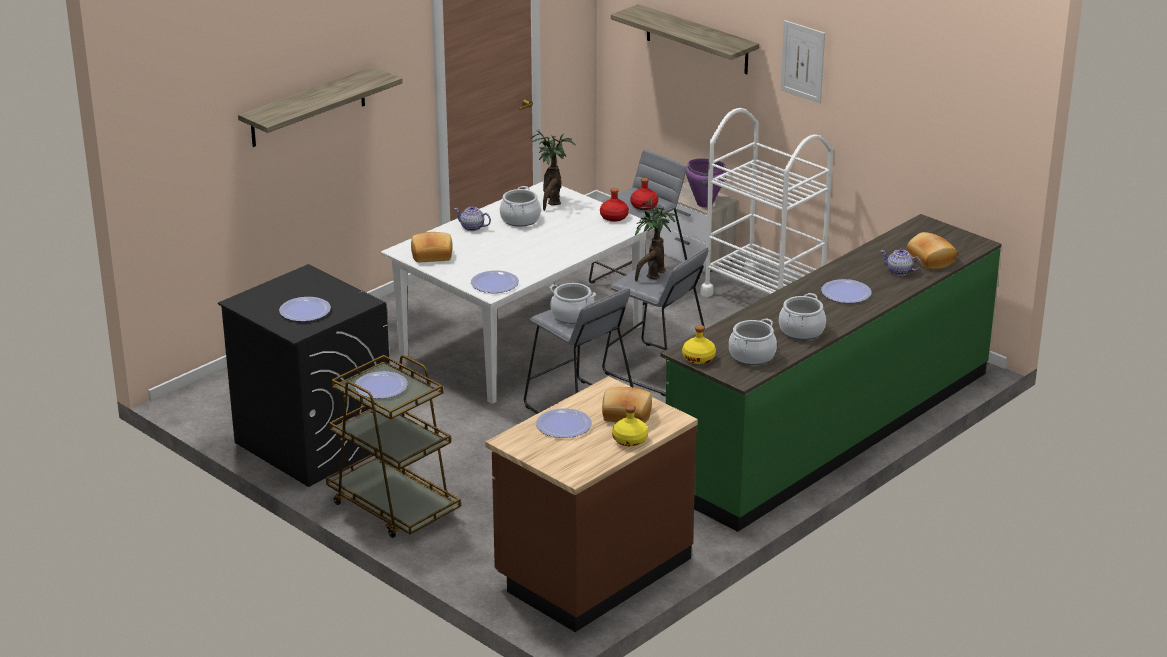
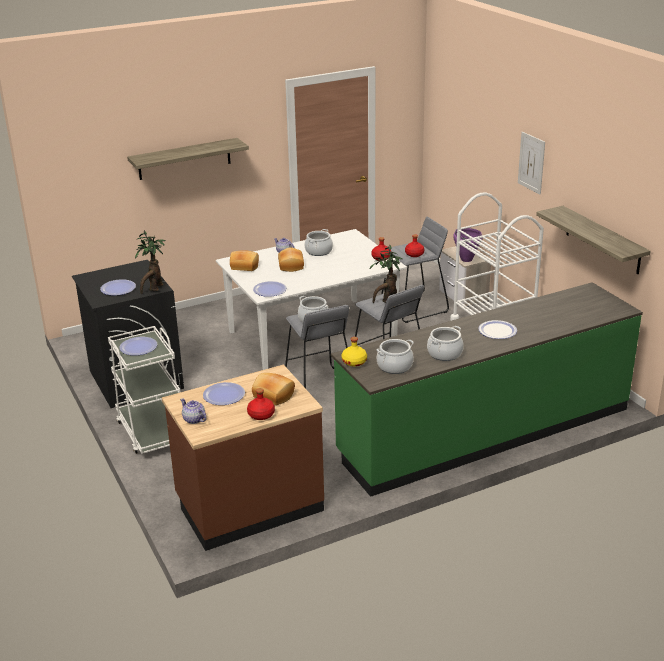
camera: 20 degrees right, 0 degrees up
brown cart [326,355,461,538] -> white cart [108,326,180,454]
potted plant [531,130,576,211] -> potted plant moved to [135,230,166,295]
shelf [611,4,759,74] -> shelf moved to [536,206,651,274]
yellow bottle [612,405,648,447] -> red bottle [247,388,275,420]
teapot [881,249,922,276] -> teapot moved to [180,398,207,424]
bread [907,232,957,269] -> bread moved to [278,247,304,272]

